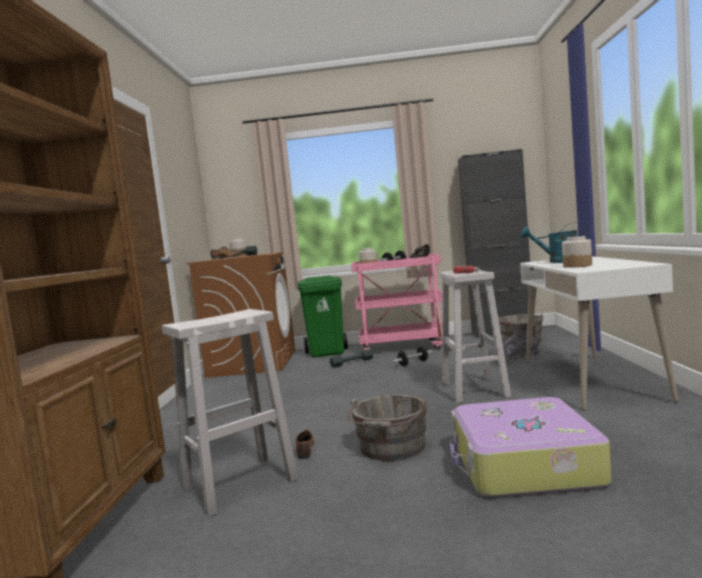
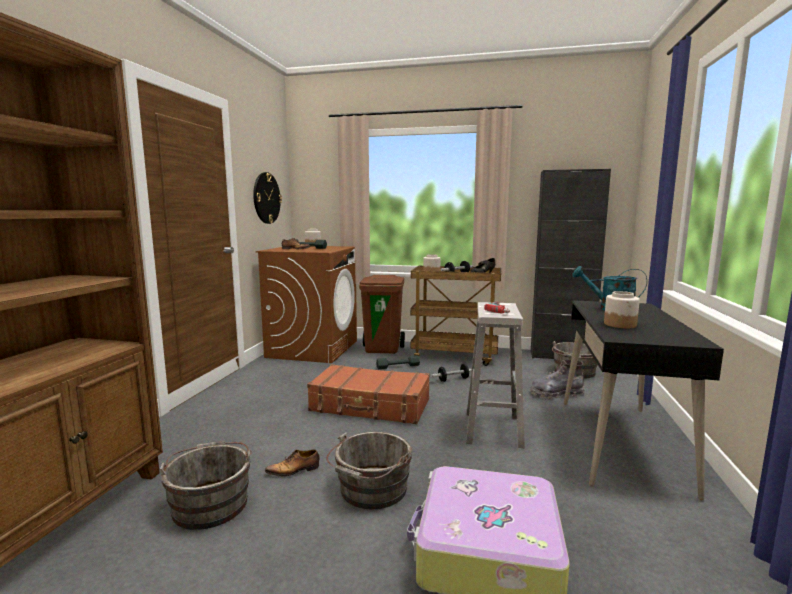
camera: 10 degrees right, 5 degrees up
white stool [162,309,298,517] -> grey bucket [160,441,252,530]
shoe [296,430,314,459] -> shoe turned 120 degrees counterclockwise [265,450,320,476]
green trash can [298,275,348,358] -> brown trash can [359,275,405,354]
pink cart [351,254,442,350] -> brown cart [410,266,501,366]
white desk [520,256,678,410] -> black desk [564,300,724,500]
none -> wall clock [253,172,282,224]
none -> brown suitcase [307,364,430,424]

